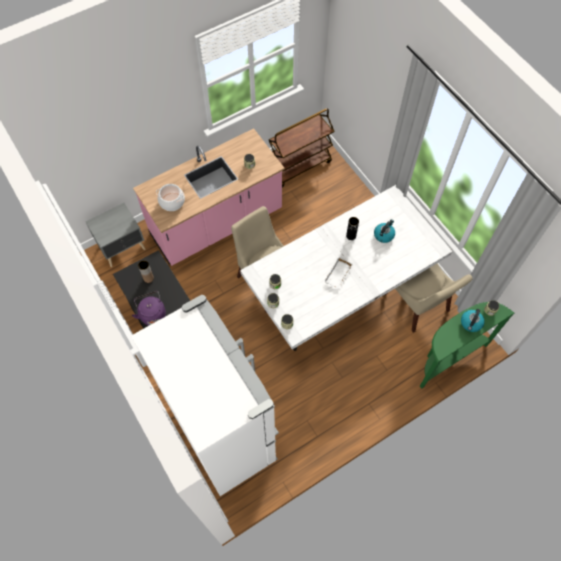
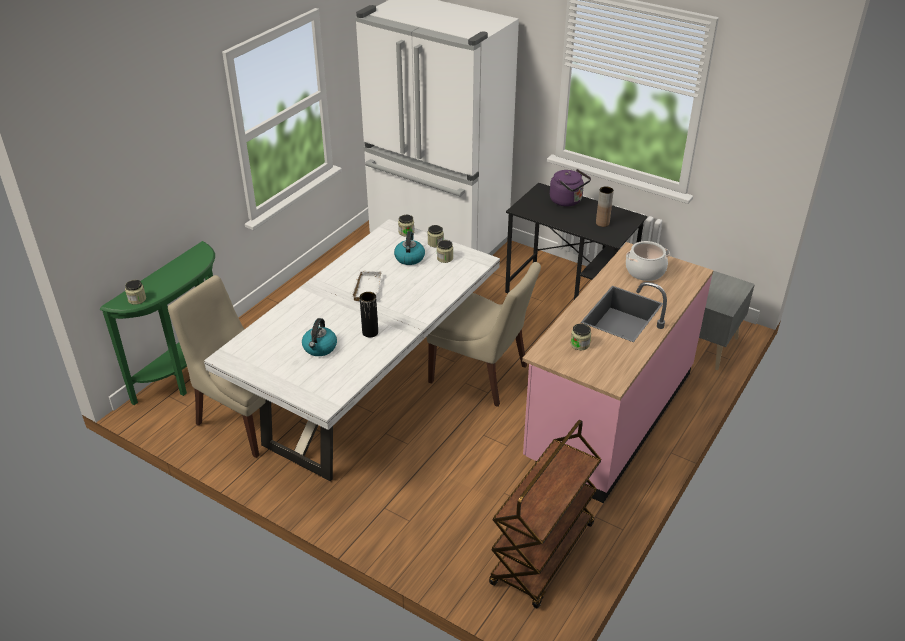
camera: 155 degrees right, 25 degrees down
kettle [461,309,484,332] -> kettle moved to [394,231,425,265]

